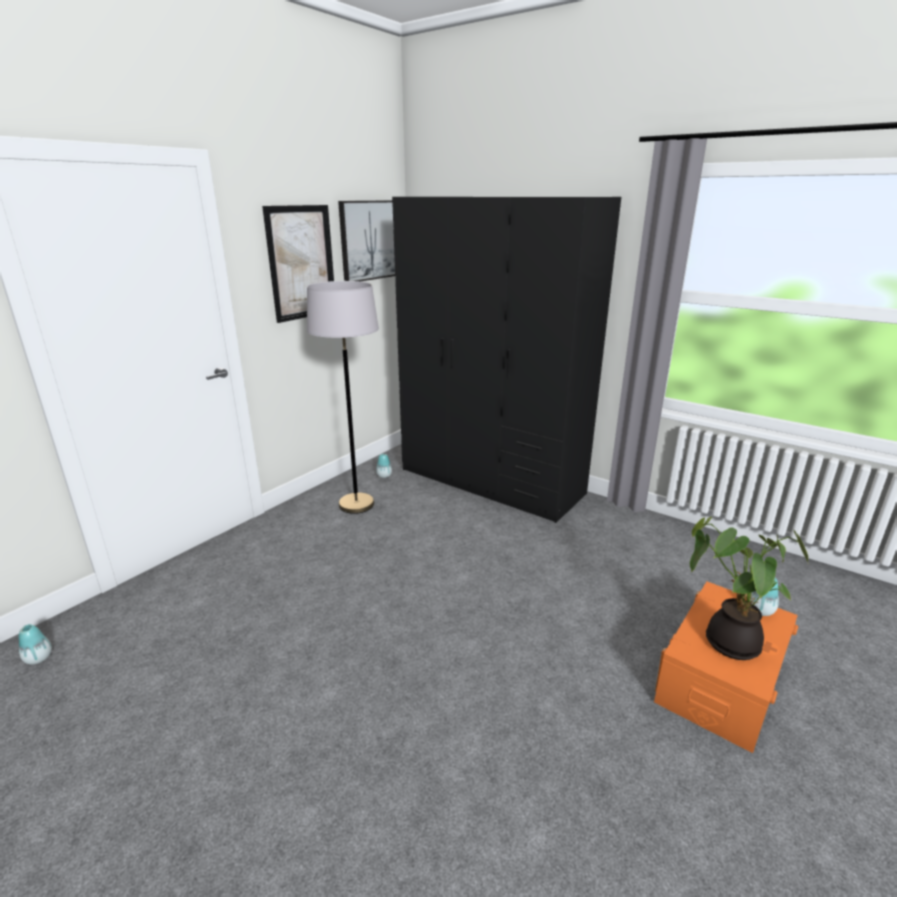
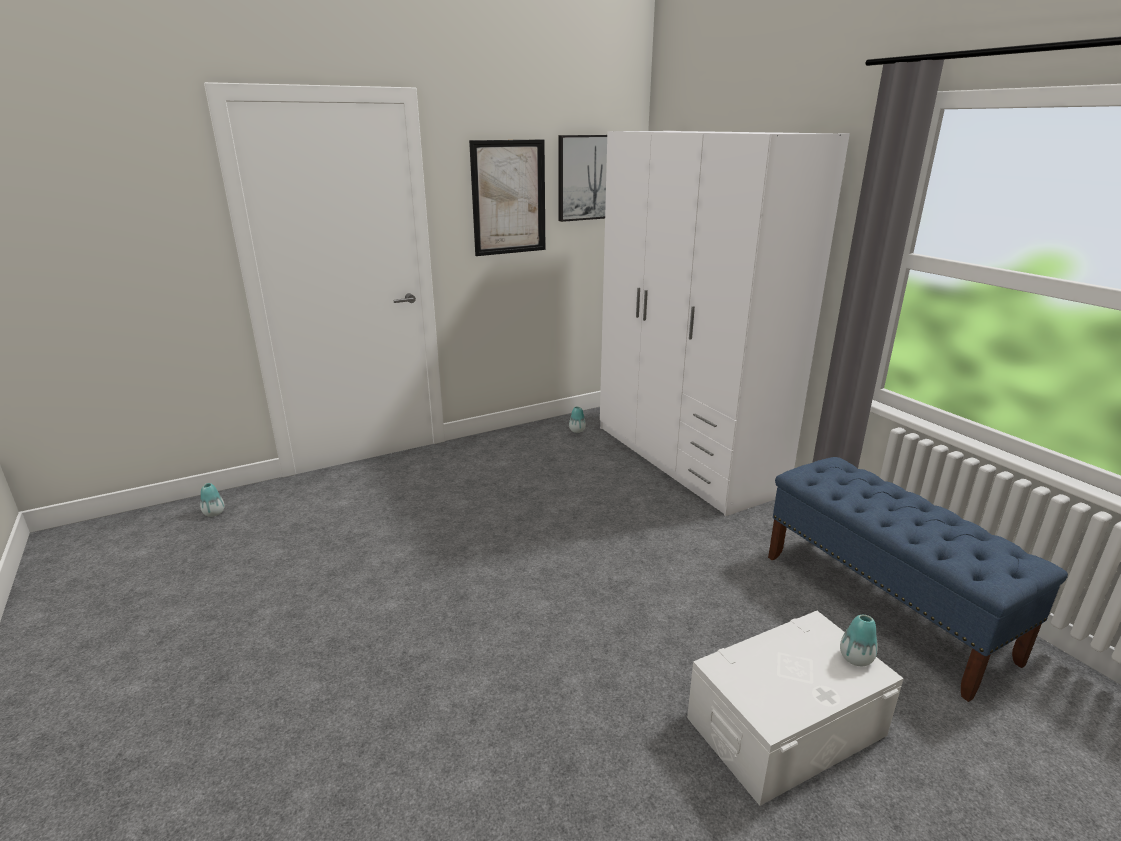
camera: 25 degrees right, 0 degrees up
grey floor lamp [307,281,379,514] -> none
black wardrobe [392,197,621,523] -> white wardrobe [600,131,850,516]
orange storage box [654,581,798,753] -> white storage box [687,611,904,806]
potted plant [690,517,809,660] -> none
none -> blue bench [768,457,1068,702]

